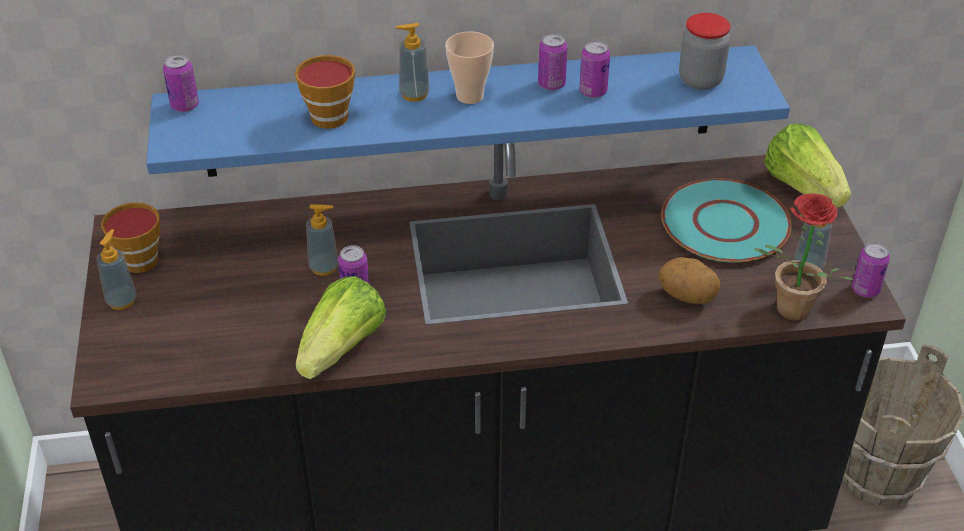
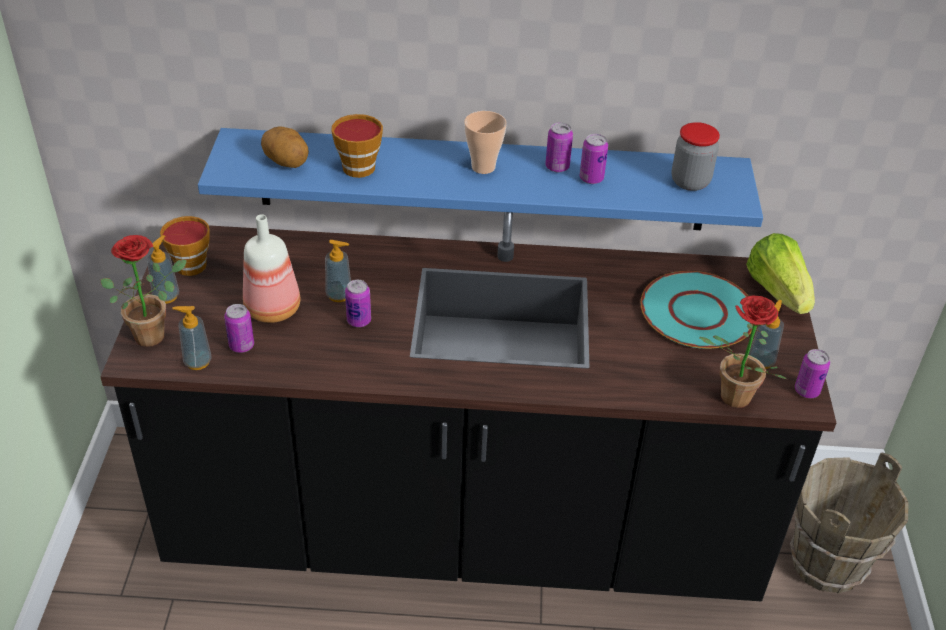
camera: 10 degrees right, 0 degrees up
can [163,54,199,112] -> can moved to [224,304,254,353]
lettuce [296,276,386,379] -> none
soap dispenser [395,23,430,102] -> soap dispenser moved to [172,306,212,370]
potato [658,257,720,304] -> potato moved to [261,126,309,168]
none -> potted plant [100,235,187,347]
none -> bottle [243,214,300,323]

